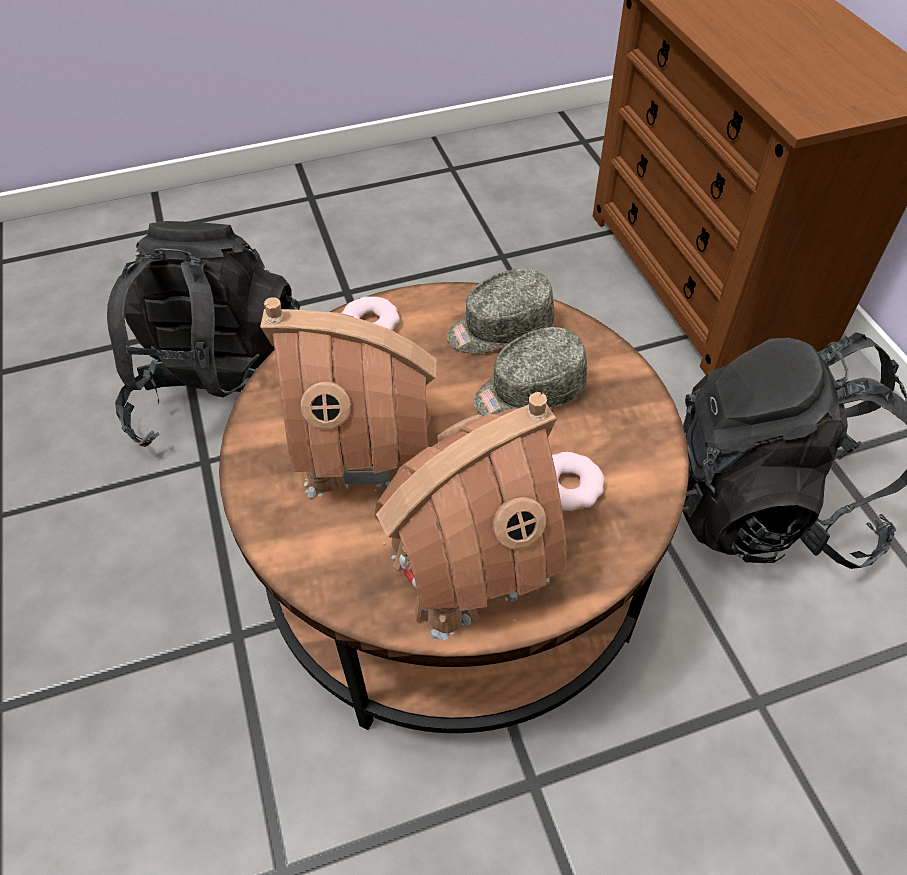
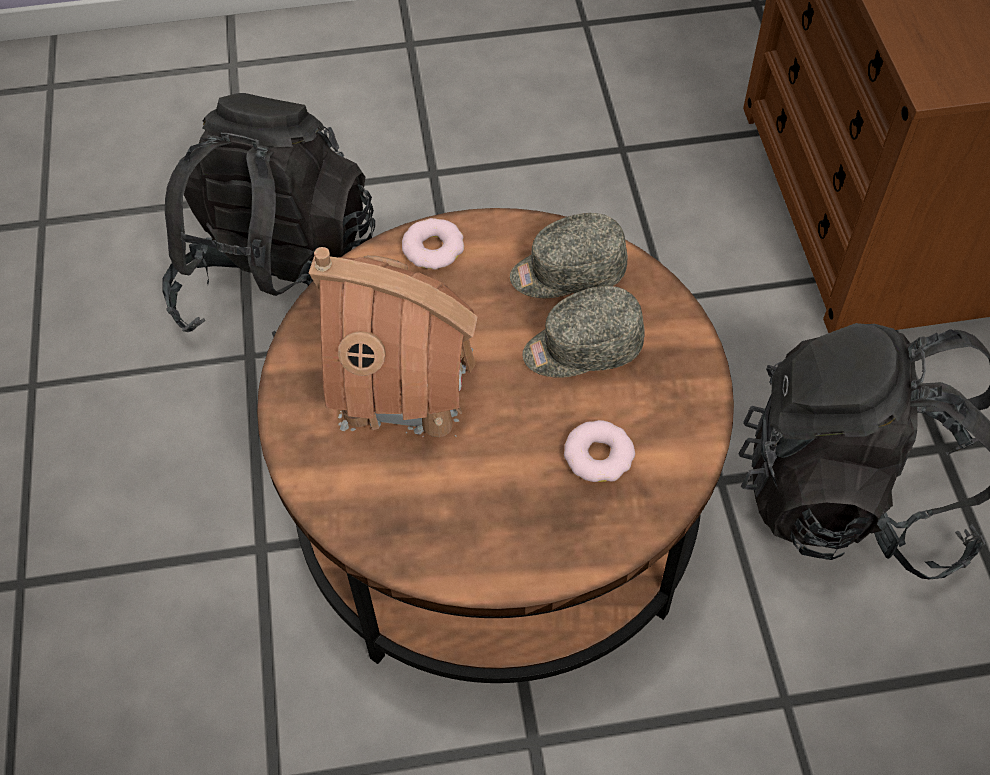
camera: 10 degrees right, 5 degrees up
toy house [374,392,567,640] -> none

